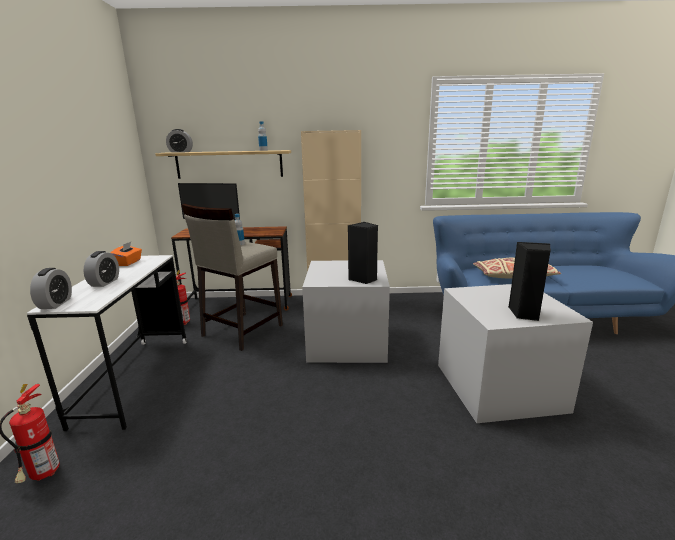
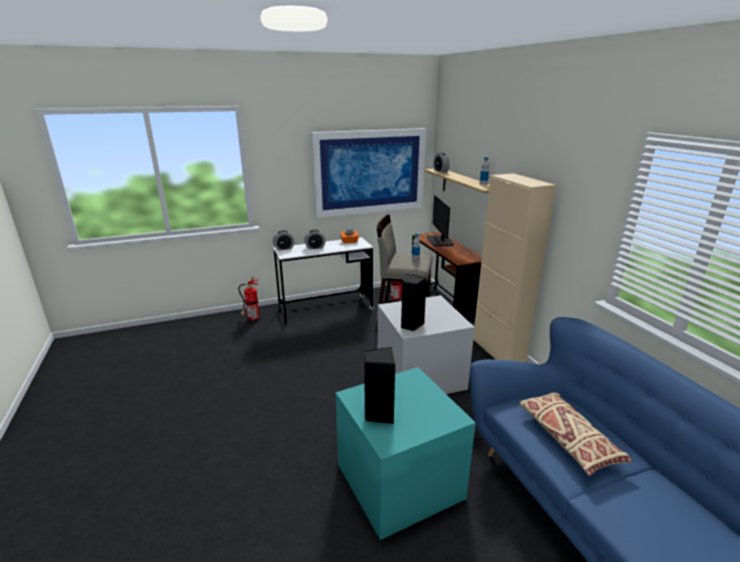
camera: 70 degrees right, 5 degrees up
grey storage box [438,284,593,423] -> turquoise storage box [336,367,476,540]
none -> picture [311,128,426,218]

